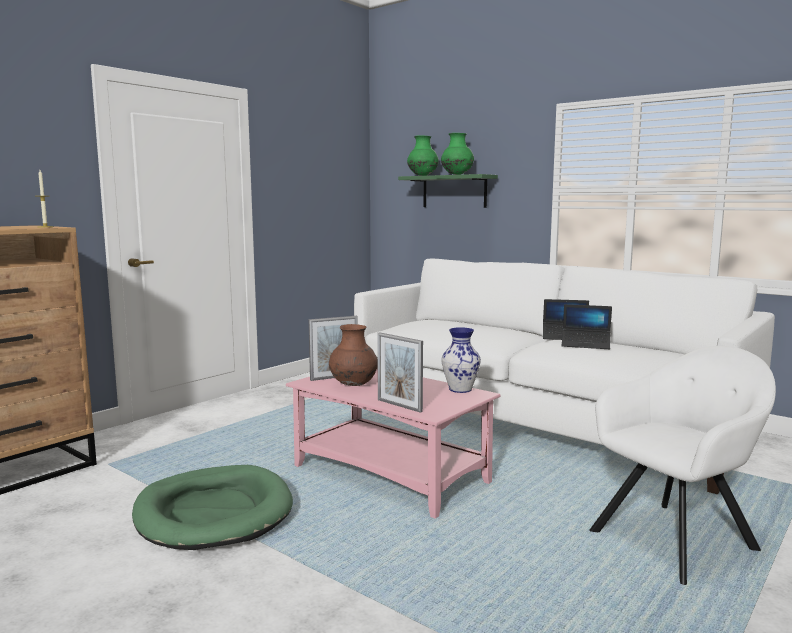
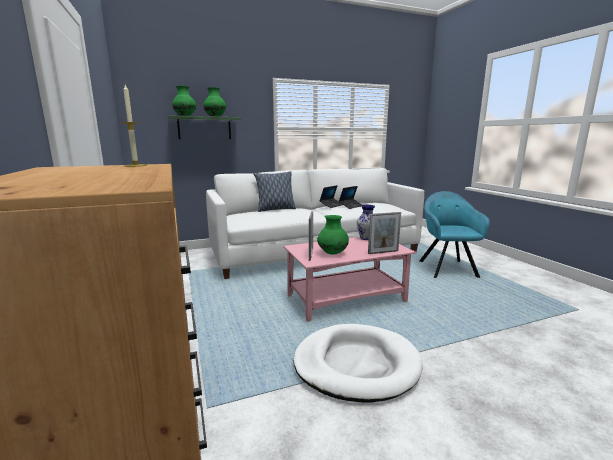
camera: 60 degrees left, 5 degrees up
green dog bed [132,465,293,550] -> white dog bed [294,324,423,403]
brown vase [329,324,378,386] -> green vase [317,215,349,255]
white armchair [589,346,776,585] -> turquoise armchair [419,191,490,278]
none -> pillow [253,171,296,212]

